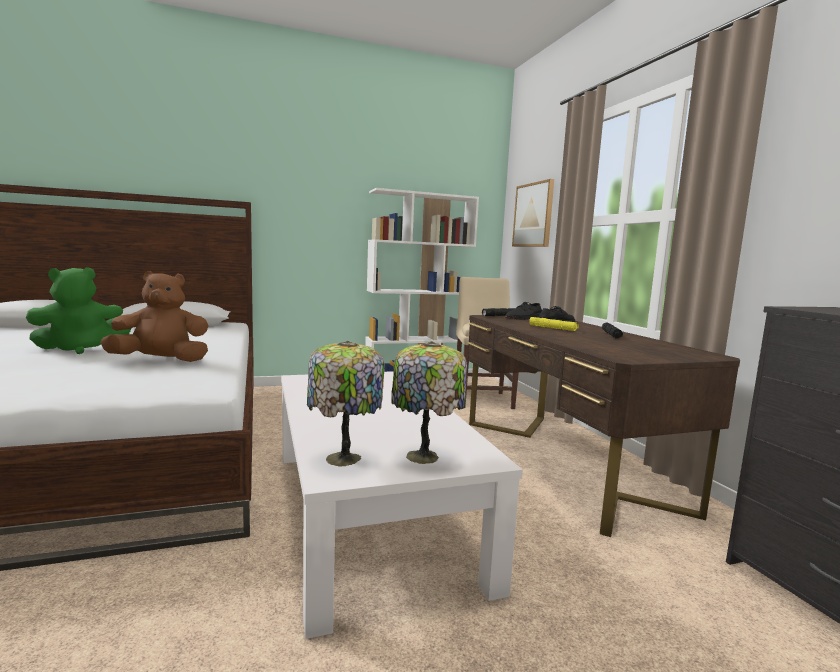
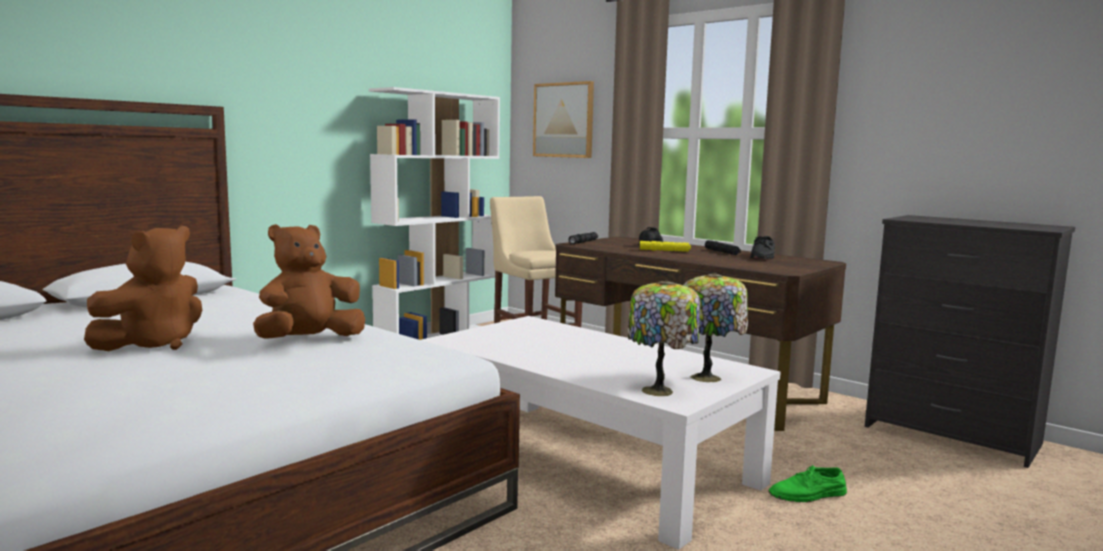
camera: 30 degrees left, 0 degrees up
green plush toy [26,267,132,354] -> brown plush toy [84,226,202,351]
black shoe [505,302,542,320] -> black shoe moved to [750,236,775,260]
none -> green shoe [768,465,847,502]

